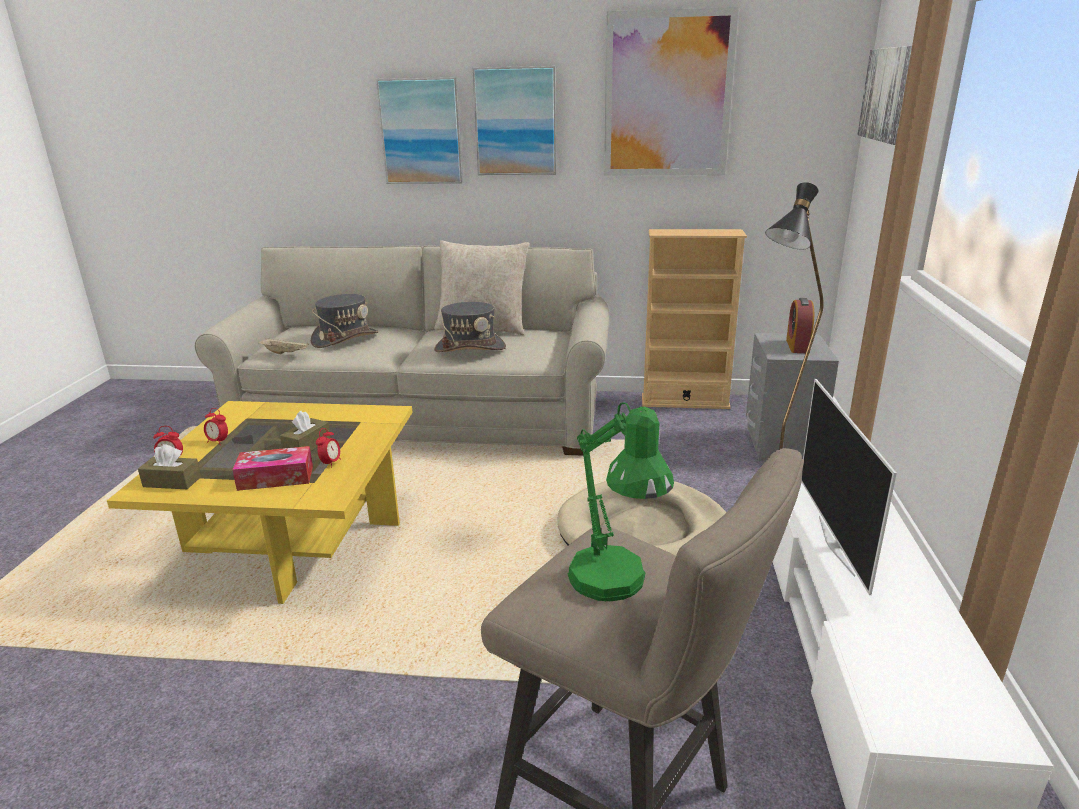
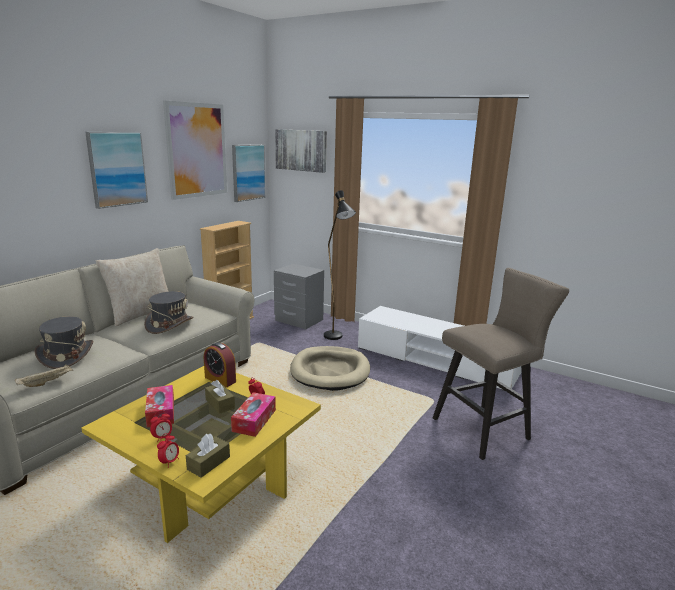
camera: 65 degrees left, 5 degrees down
picture [376,77,464,184] -> picture moved to [232,144,266,202]
green table lamp [568,403,674,601] -> none
alarm clock [786,298,814,353] -> alarm clock moved to [204,342,236,387]
television [802,379,897,595] -> none
none -> tissue box [145,385,174,427]

